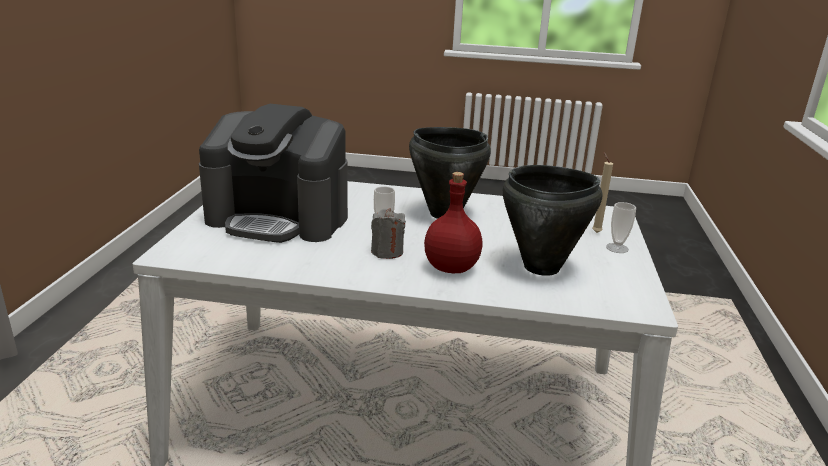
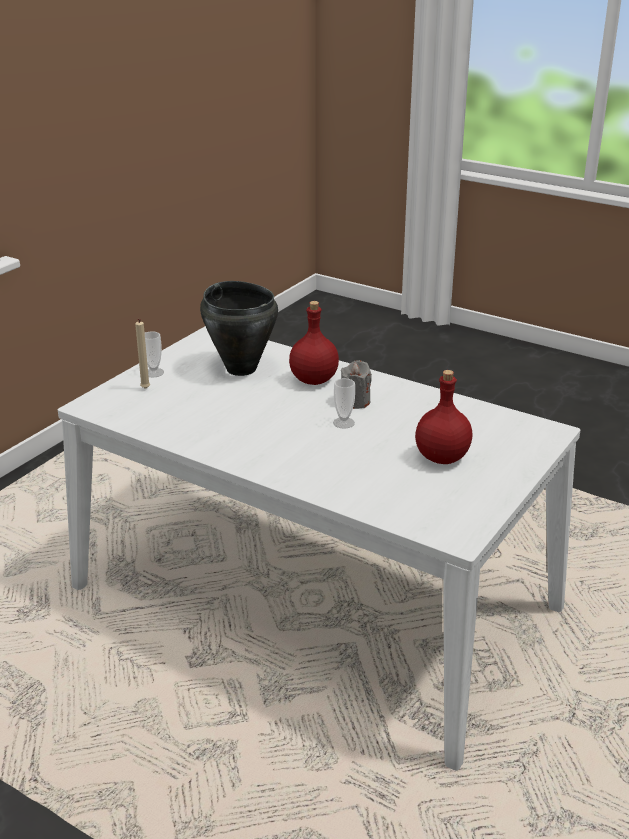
camera: 155 degrees left, 5 degrees up
coffee machine [199,104,348,243] -> red bottle [415,370,472,464]
black cooking pot [409,127,491,219] -> none

